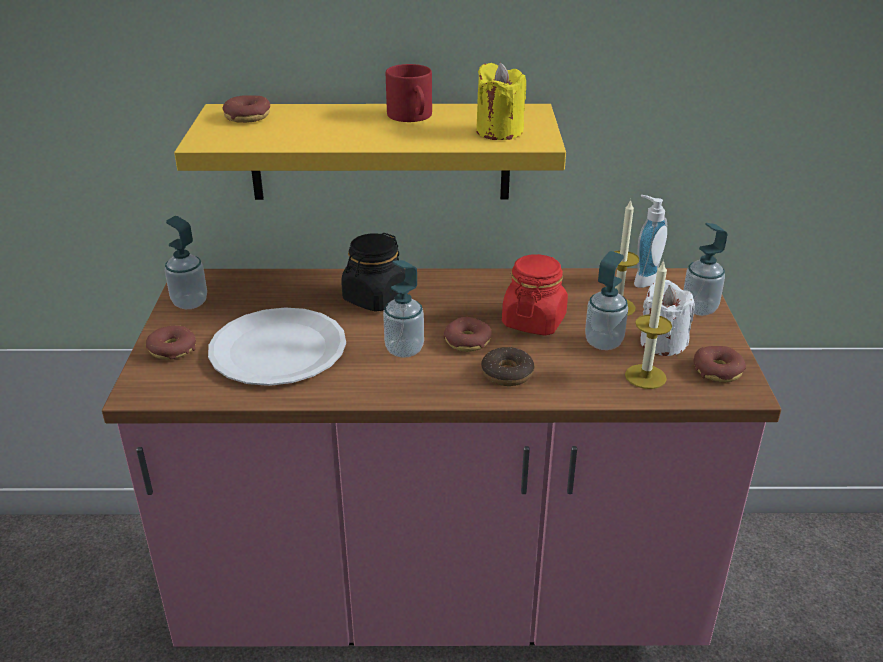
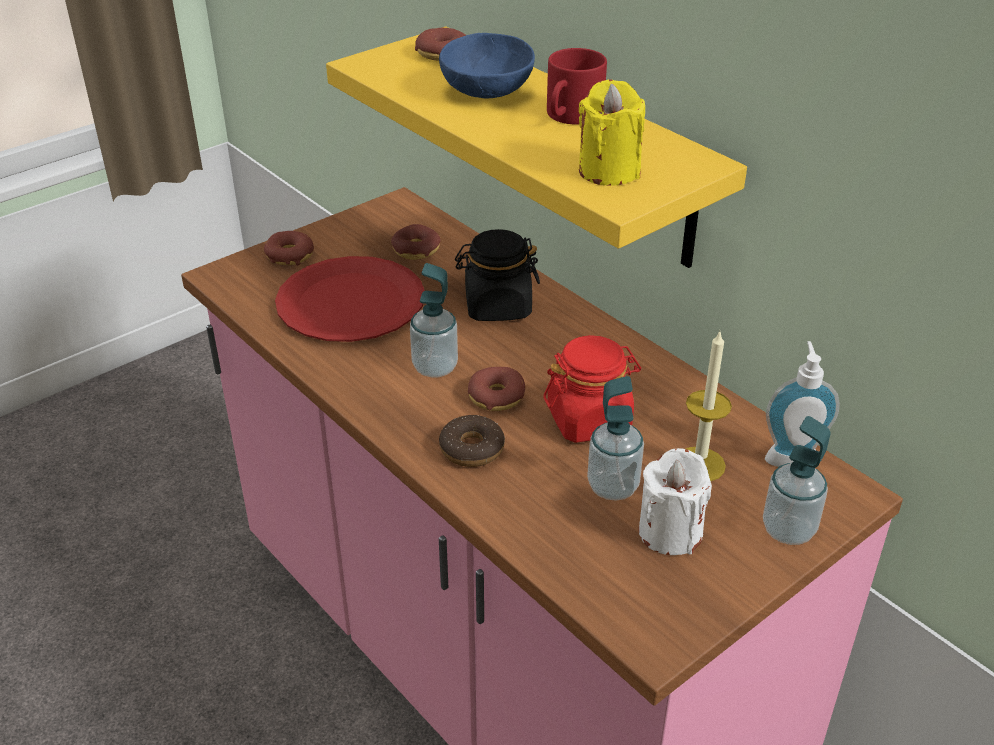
camera: 50 degrees right, 5 degrees up
soap dispenser [165,216,207,309] -> none
white plate [208,307,346,386] -> red plate [275,256,425,342]
candle [625,260,672,389] -> none
donut [693,346,746,382] -> donut moved to [391,224,441,260]
none -> blue bowl [439,33,535,99]

